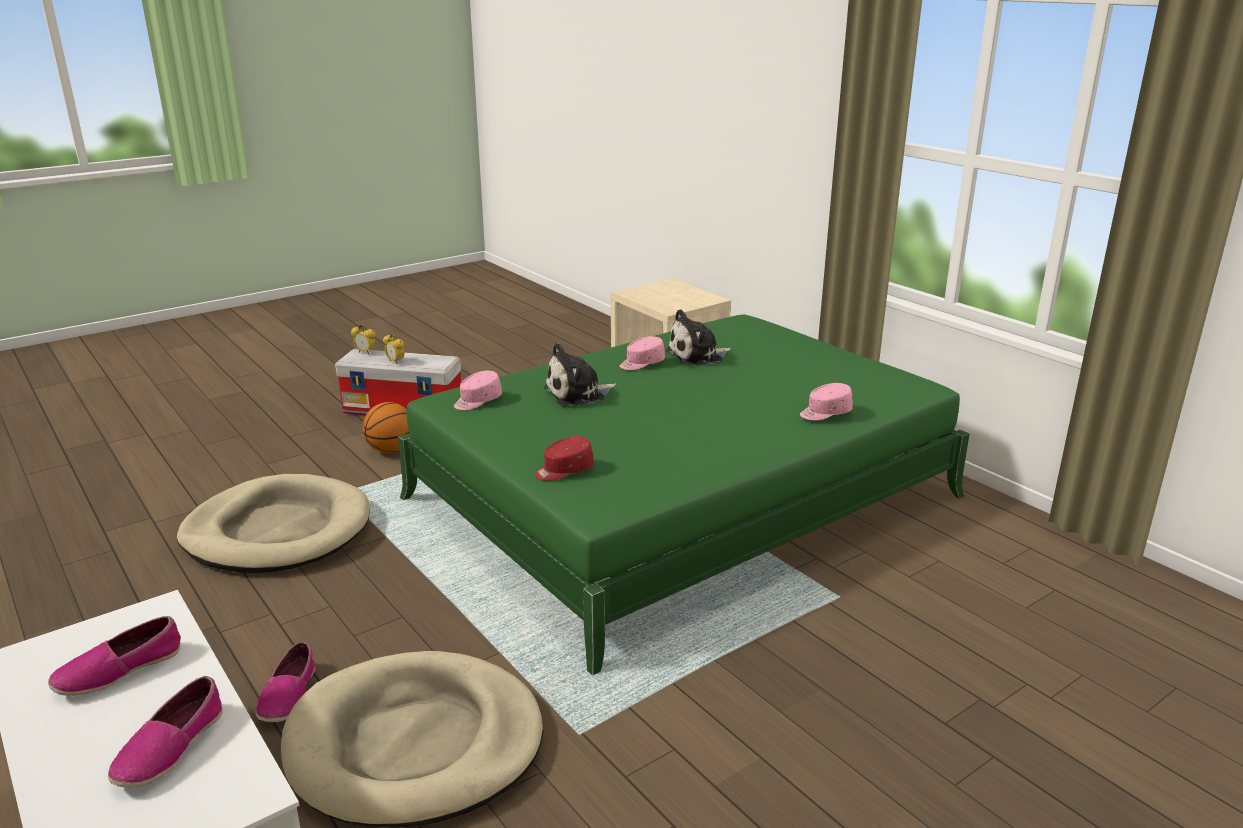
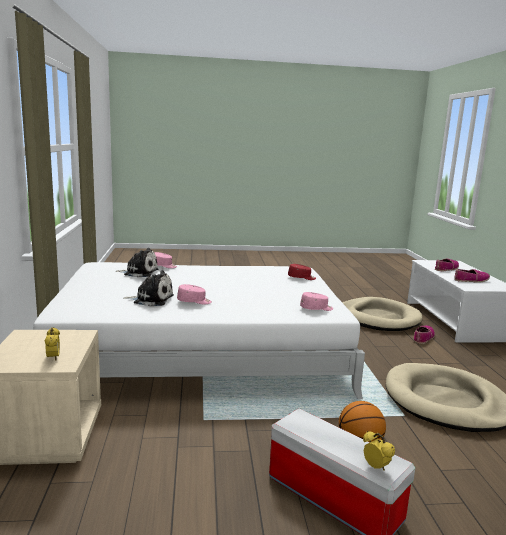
camera: 150 degrees left, 10 degrees down
alarm clock [383,334,405,364] -> alarm clock moved to [45,327,60,361]
green bed [398,314,970,675] -> white bed [33,262,365,399]
plush toy [544,343,616,406] -> plush toy moved to [115,248,158,277]

